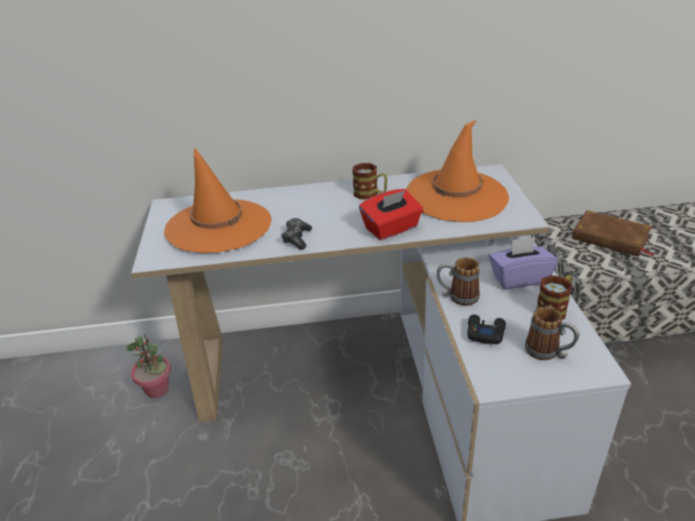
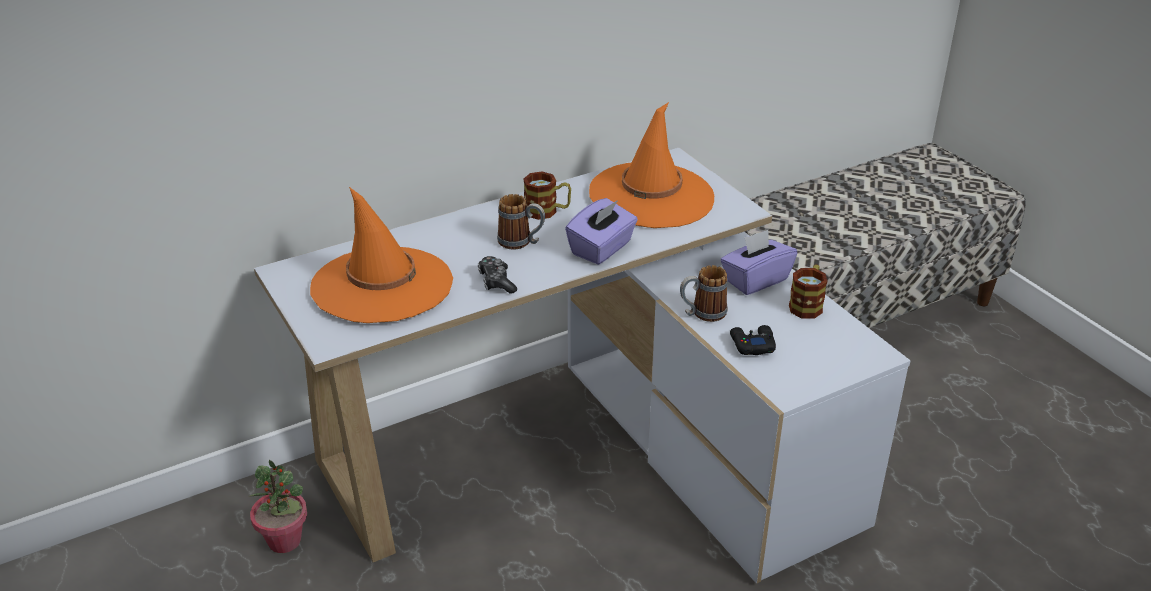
camera: 25 degrees left, 0 degrees up
red tissue box [359,189,423,240] -> purple tissue box [565,198,638,265]
mug [525,306,579,360] -> mug moved to [497,194,545,250]
brown book [572,210,654,257] -> none

